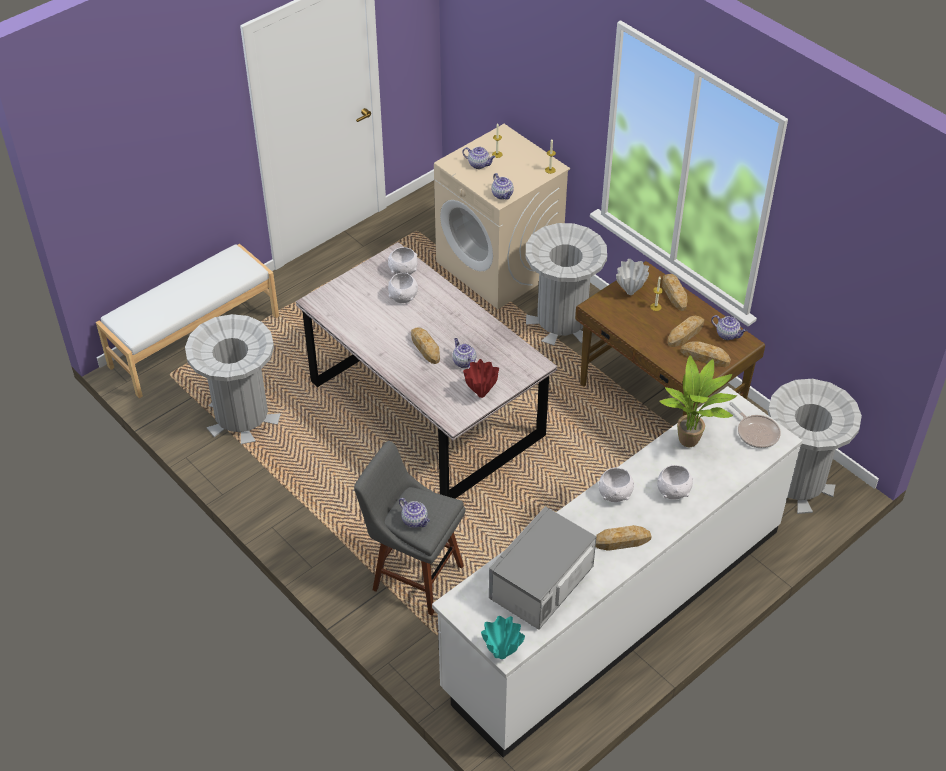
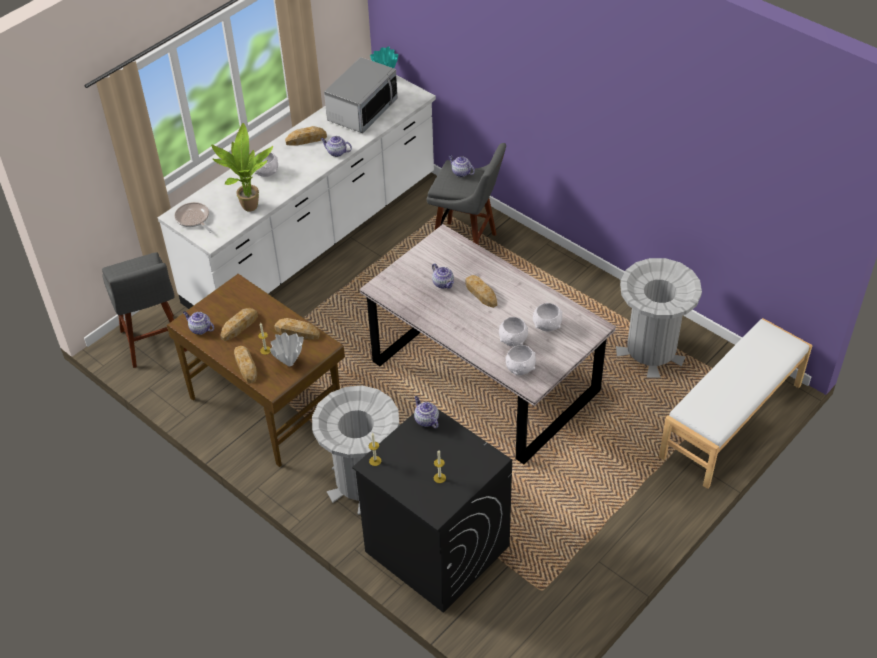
camera: 175 degrees right, 0 degrees up
beige washing machine [434,124,570,309] -> black washing machine [352,409,512,613]
teapot [462,147,495,169] -> teapot moved to [320,136,352,157]
red vase [463,359,499,398] -> none
white bowl [599,467,634,502] -> white bowl moved to [533,303,562,331]
bread [680,341,731,367] -> bread moved to [274,318,320,340]
grey trash can [768,379,862,514] -> grey stool [102,252,188,368]

